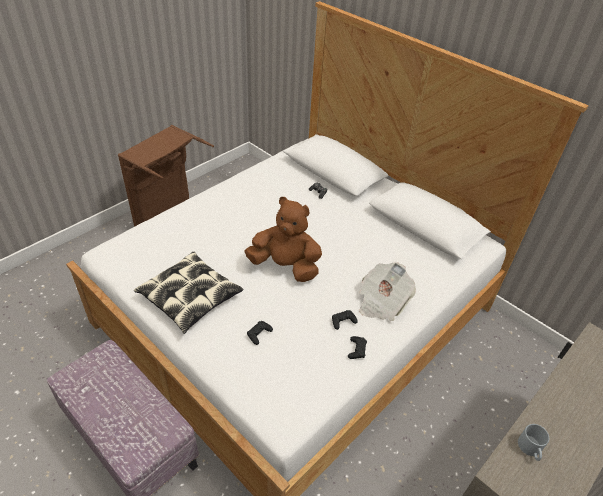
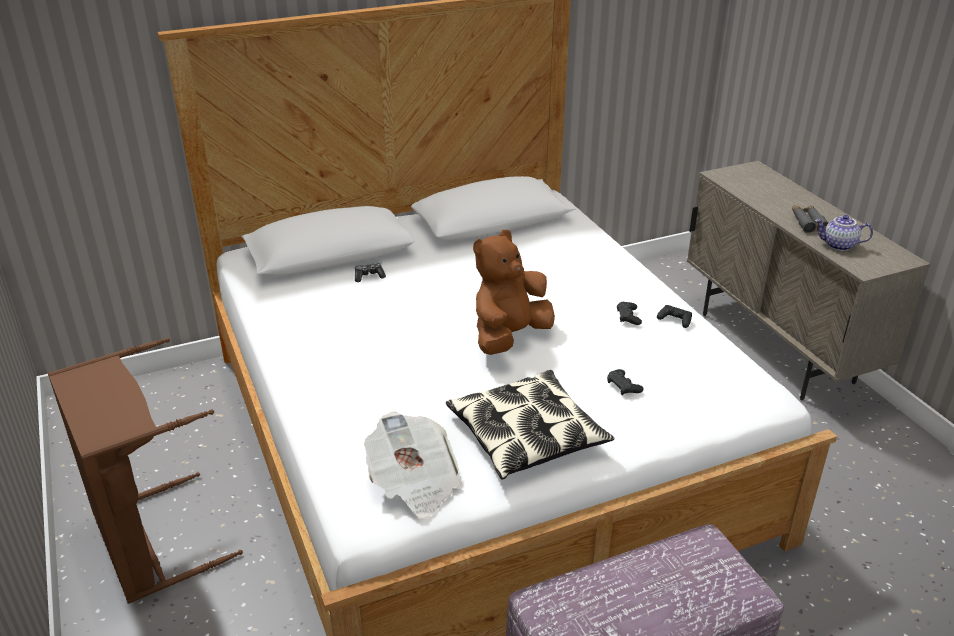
camera: 65 degrees left, 10 degrees down
newspaper [360,262,416,321] -> newspaper moved to [364,412,462,518]
grey mug [518,424,549,461] -> teapot [815,215,873,251]
none -> grey binoculars [792,205,829,233]

